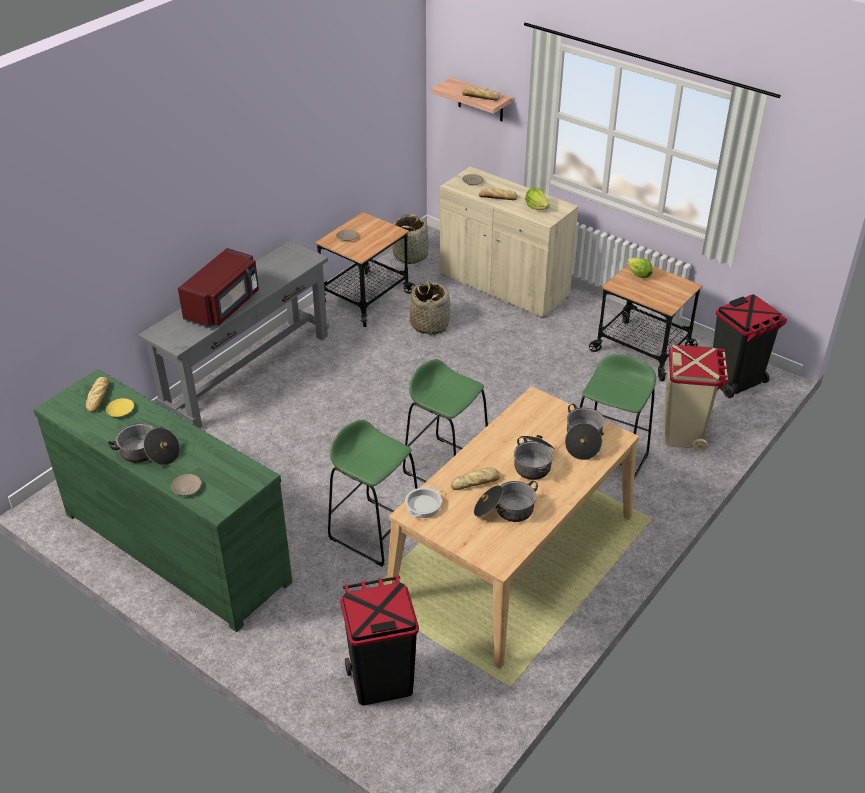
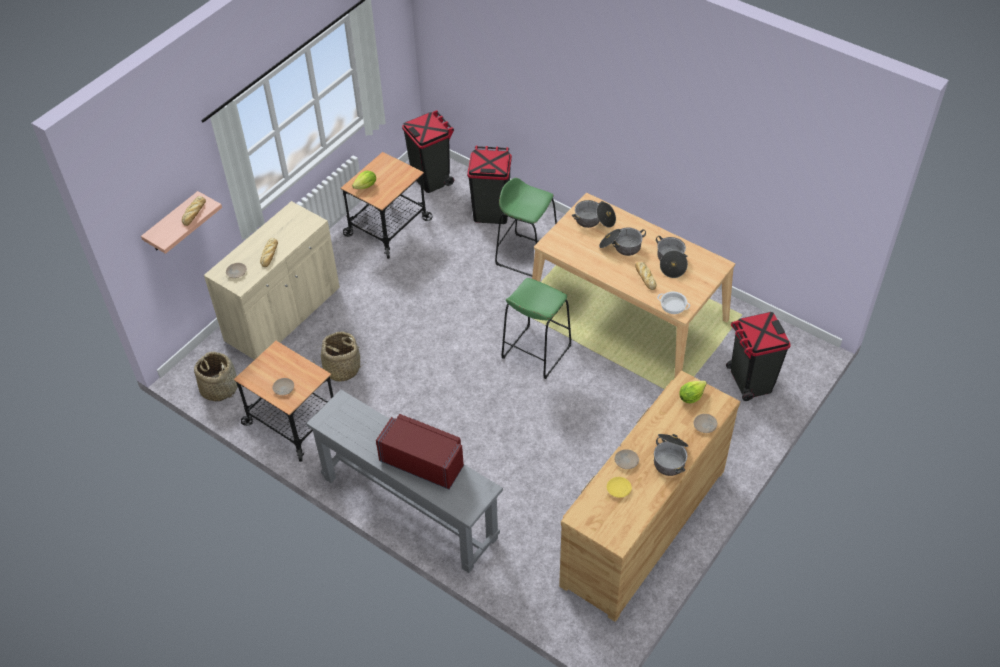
camera: 90 degrees left, 10 degrees up
green dresser [34,369,292,632] -> brown dresser [559,371,740,622]
bread [86,377,110,413] -> none
green stool [328,420,418,567] -> none
lettuce [525,187,549,210] -> lettuce moved to [679,381,707,404]
beige trash can [664,345,729,451] -> black trash can [467,145,512,224]
none -> beige plate [614,449,639,469]

